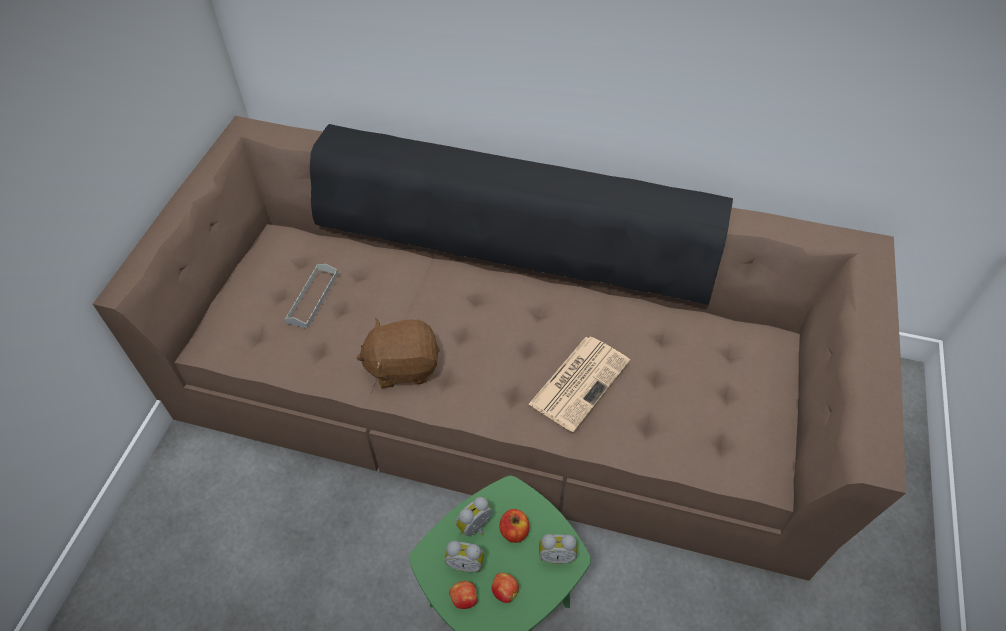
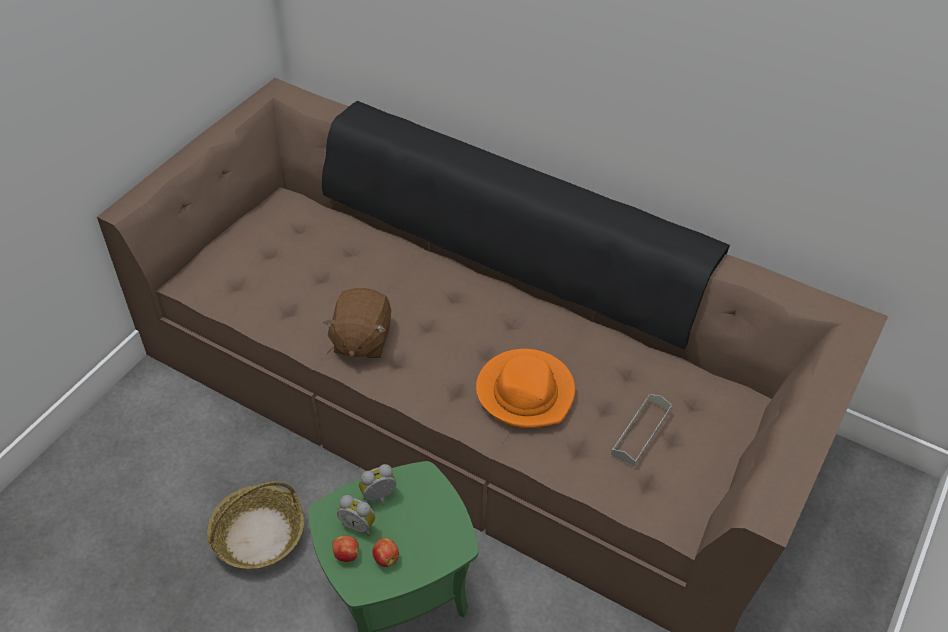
camera: 15 degrees right, 5 degrees down
grey tray [285,264,338,329] -> grey tray moved to [611,394,672,466]
brown plush toy [357,318,440,388] -> brown plush toy turned 90 degrees counterclockwise [323,288,391,359]
apple [499,509,529,543] -> none
newspaper [528,337,630,432] -> orange hat [476,349,575,428]
alarm clock [539,534,577,563] -> none
none -> basket [207,481,304,569]

